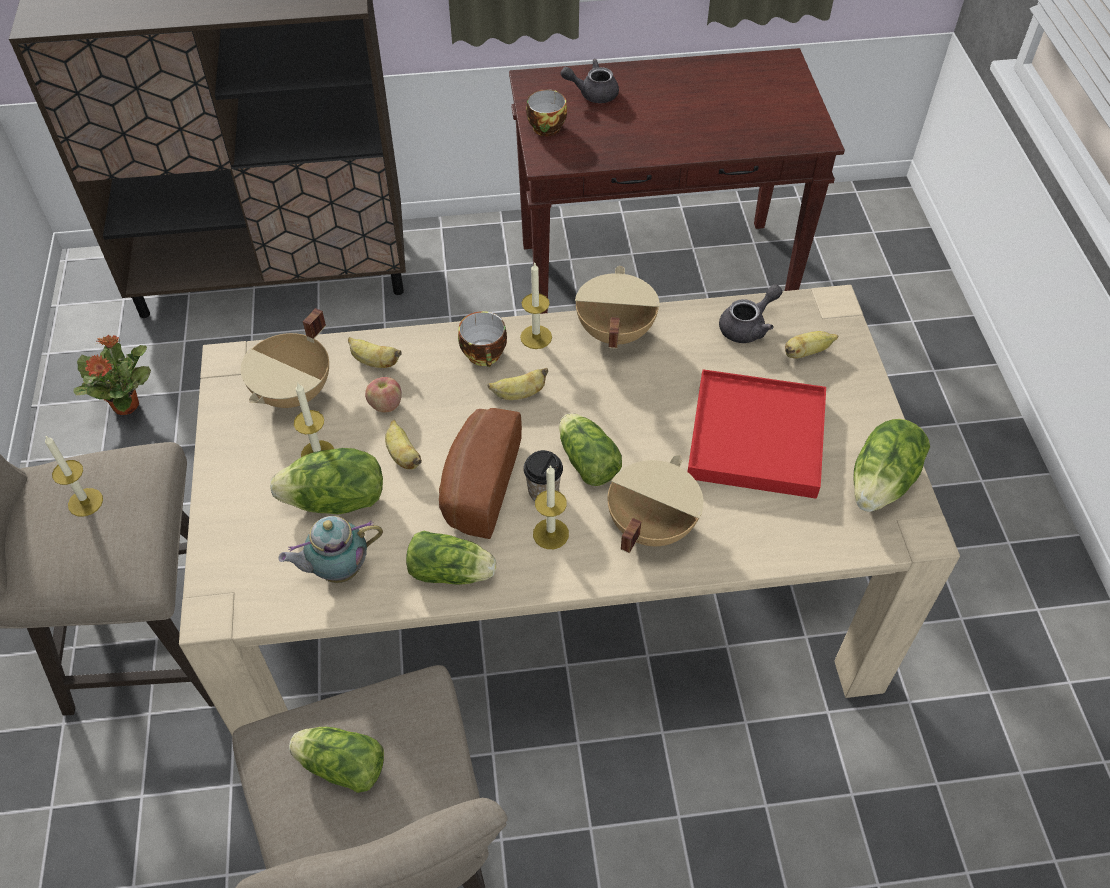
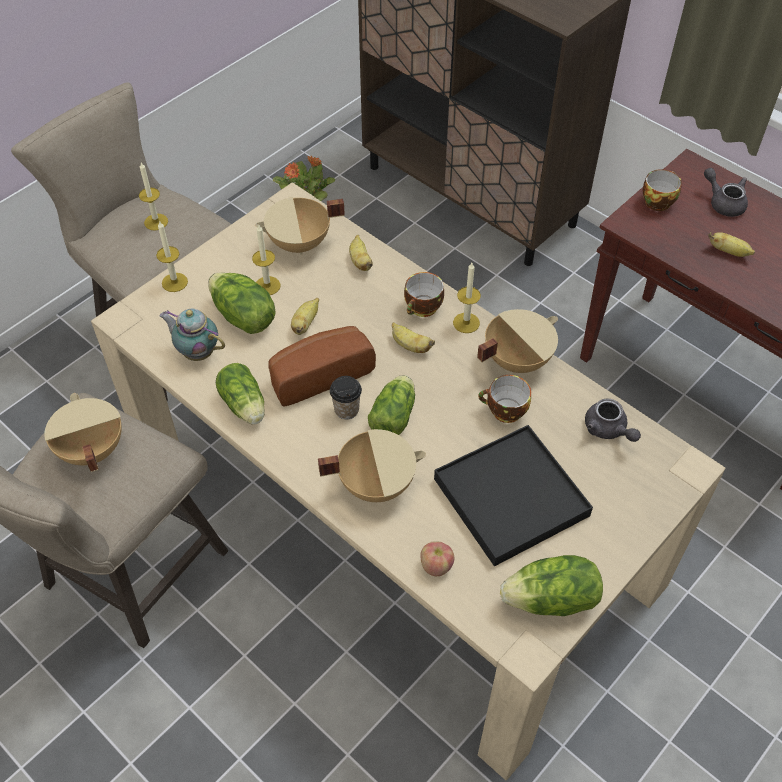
camera: 50 degrees right, 0 degrees up
lettuce [289,727,384,793] -> beige cooking pot [44,393,122,472]
apple [365,377,402,412] -> apple moved to [420,541,454,576]
candle [533,465,569,549] -> candle moved to [156,220,188,292]
red tray [687,369,826,499] -> black tray [434,425,593,566]
grey teapot [719,284,782,343] -> grey teapot turned 45 degrees clockwise [585,398,641,442]
banana [785,331,838,359] -> banana moved to [708,232,755,257]
none -> cup [478,375,531,423]

